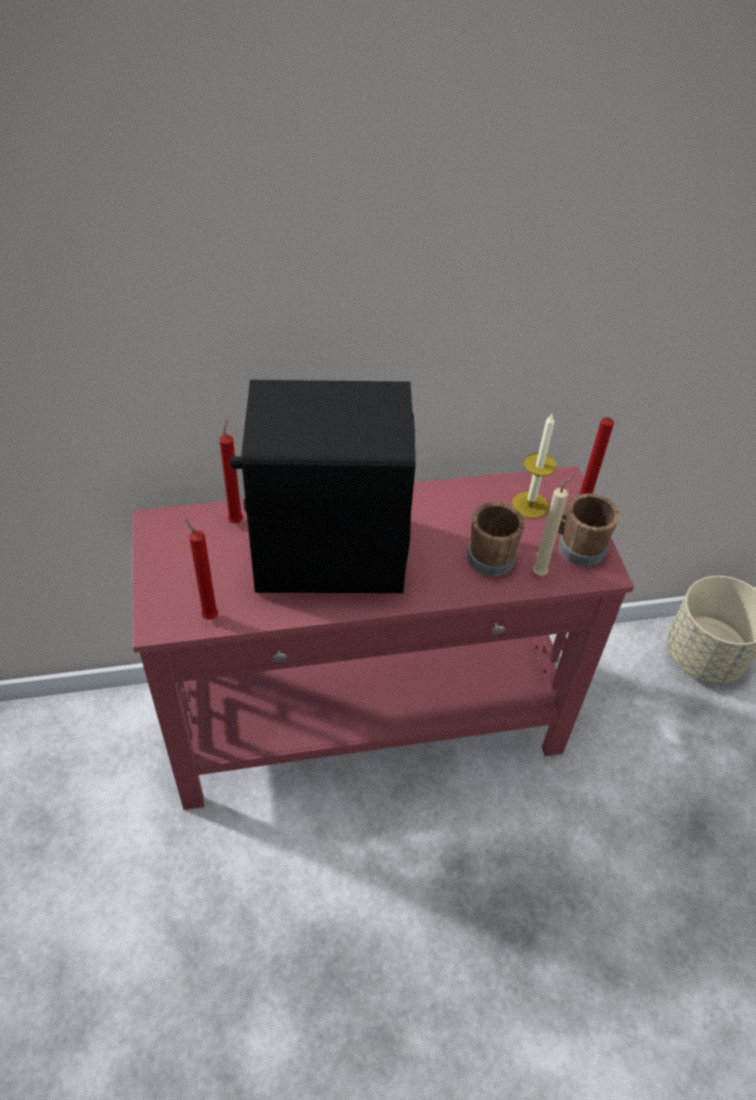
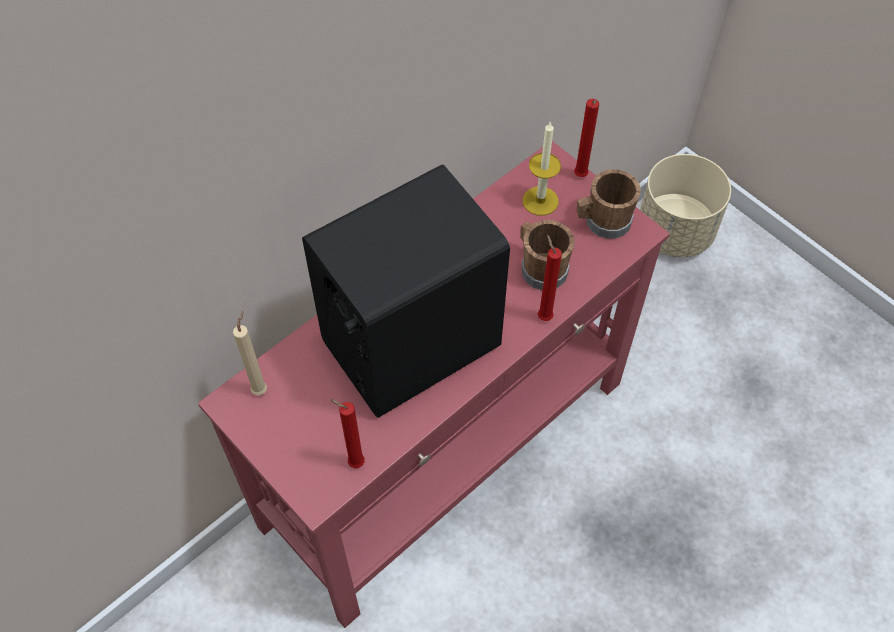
camera: 30 degrees left, 10 degrees up
red candle [219,419,243,523] -> red candle moved to [538,235,562,321]
beige candle [533,475,573,576] -> beige candle moved to [233,311,267,395]

